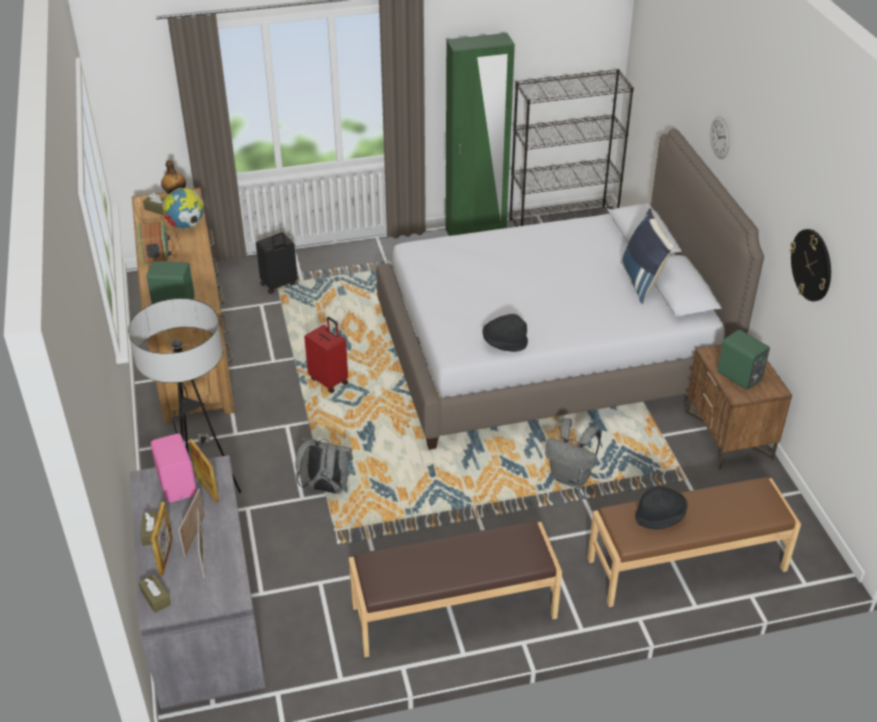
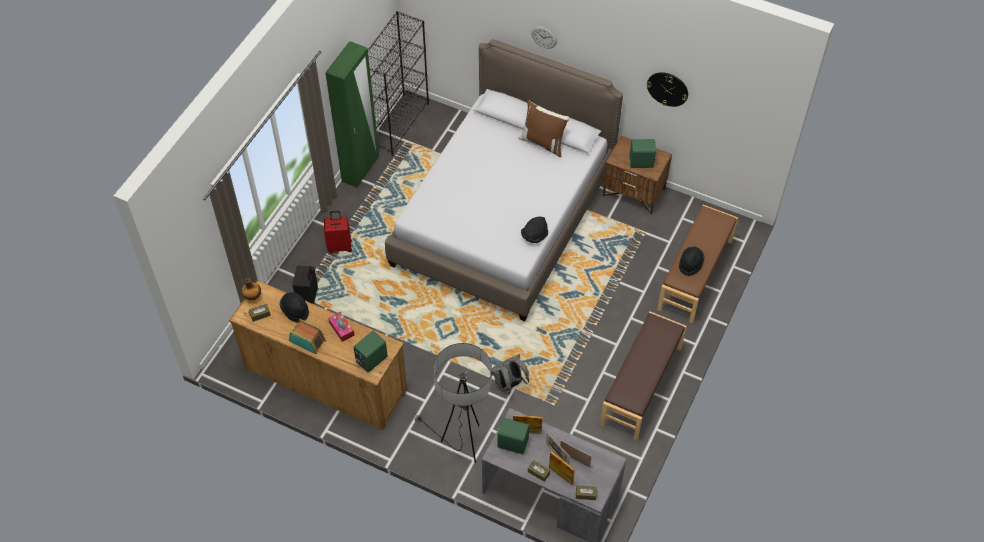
camera: 50 degrees left, 15 degrees up
pink speaker [151,434,197,503] -> green speaker [498,418,529,454]
globe [163,188,204,229] -> black hat [280,292,309,323]
red suitcase [304,317,348,393] -> red suitcase moved to [324,211,352,254]
grey backpack [545,418,601,487] -> none
blue pillow [620,208,674,304] -> brown pillow [519,100,570,157]
none -> tissue box [328,312,354,342]

